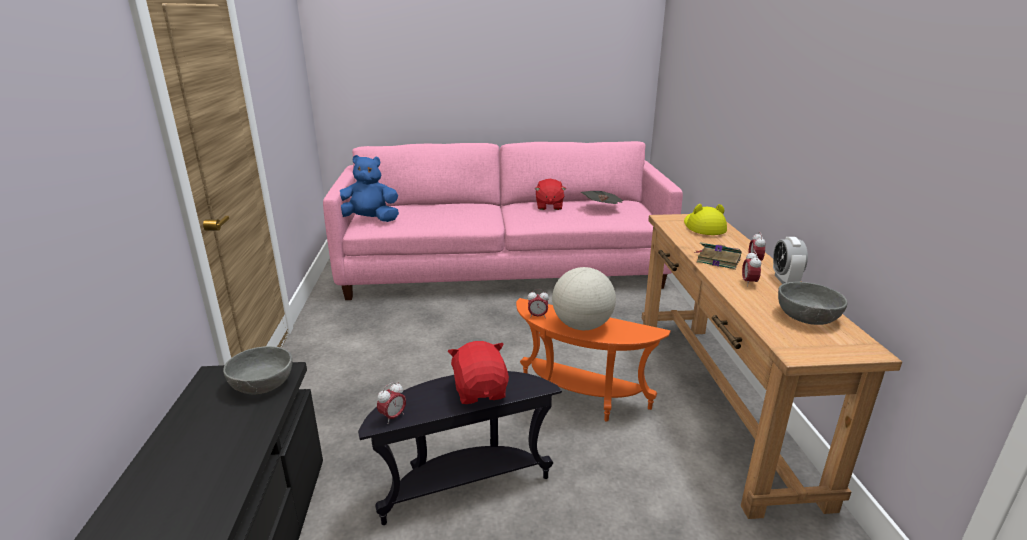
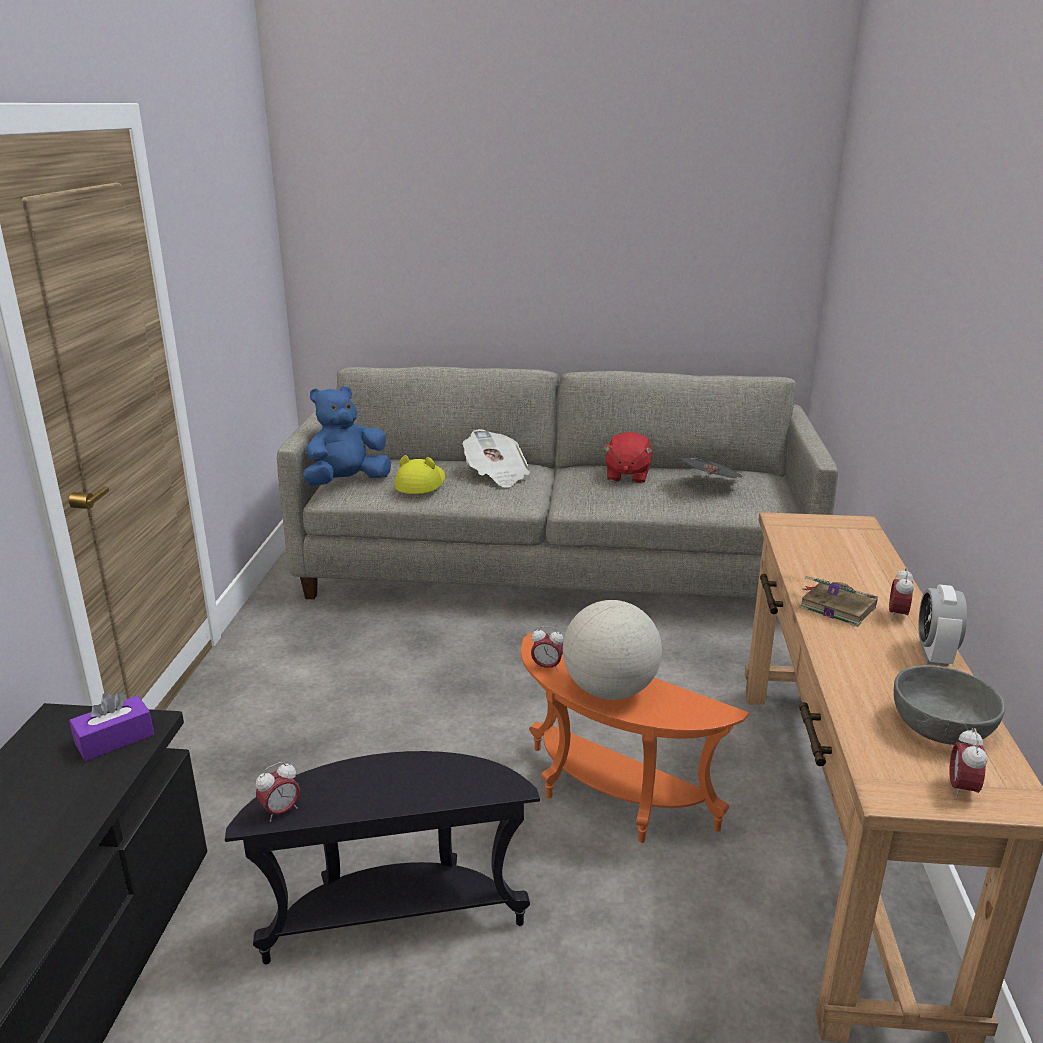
camera: 10 degrees right, 0 degrees up
grey bowl [223,346,292,394] -> purple tissue box [69,691,154,761]
pink sofa [323,141,683,300] -> grey sofa [277,367,838,599]
blue plush toy [340,155,399,222] -> blue plush toy turned 45 degrees counterclockwise [303,386,391,486]
red plush toy [448,341,509,404] -> none
yellow hat [684,204,727,235] -> yellow hat moved to [394,455,445,494]
alarm clock [742,250,761,287] -> alarm clock moved to [950,728,987,800]
none -> newspaper [462,429,530,488]

